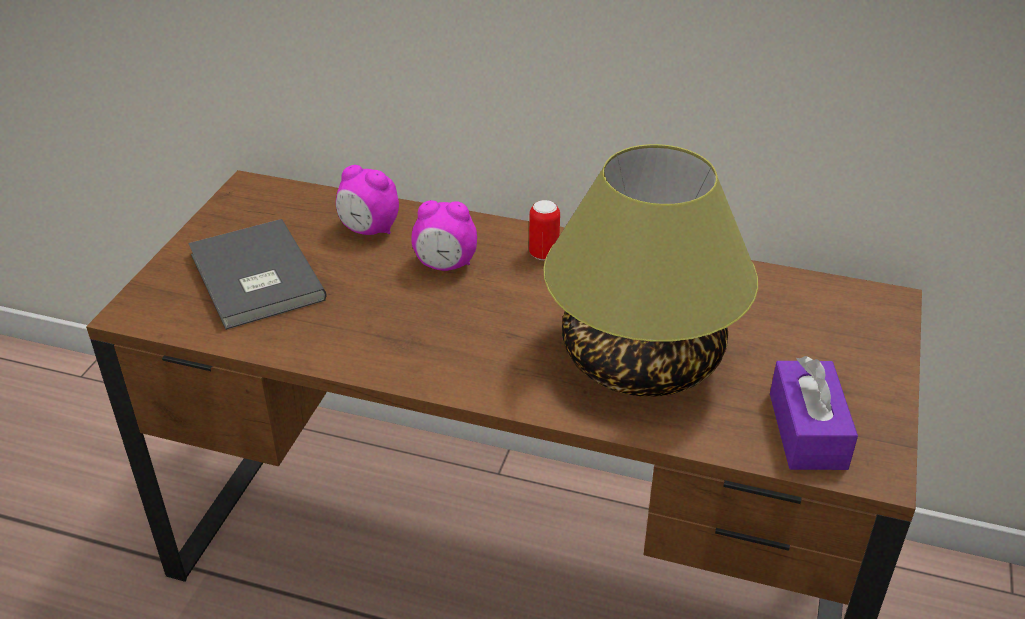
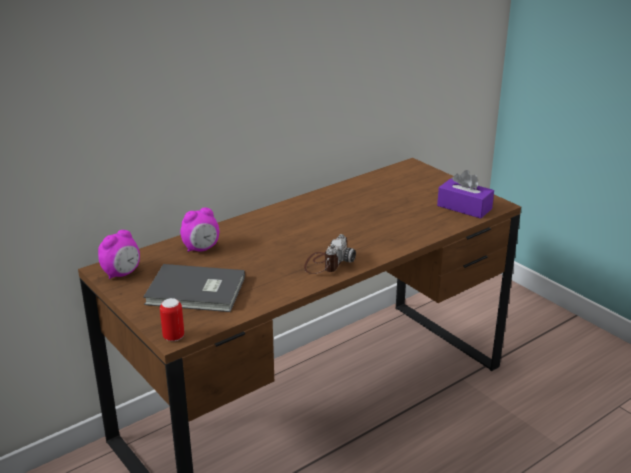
camera: 55 degrees left, 10 degrees down
alarm clock [411,200,477,271] -> alarm clock moved to [98,230,140,279]
can [529,200,560,260] -> can moved to [160,298,184,341]
table lamp [543,144,758,397] -> none
none -> camera [304,234,356,274]

